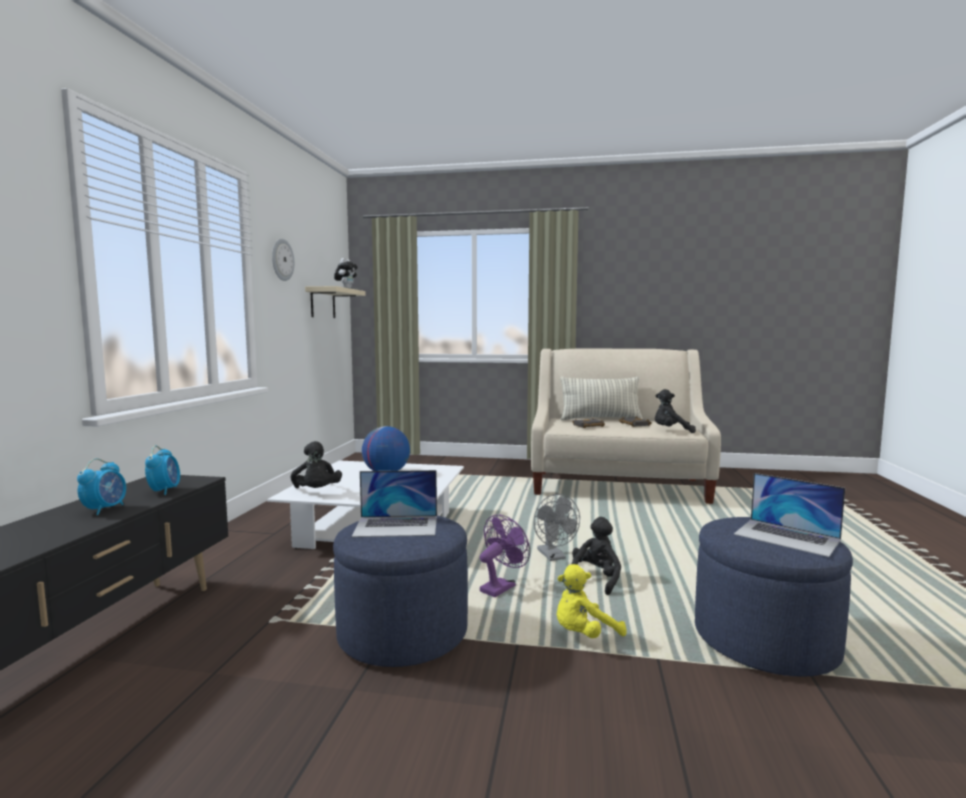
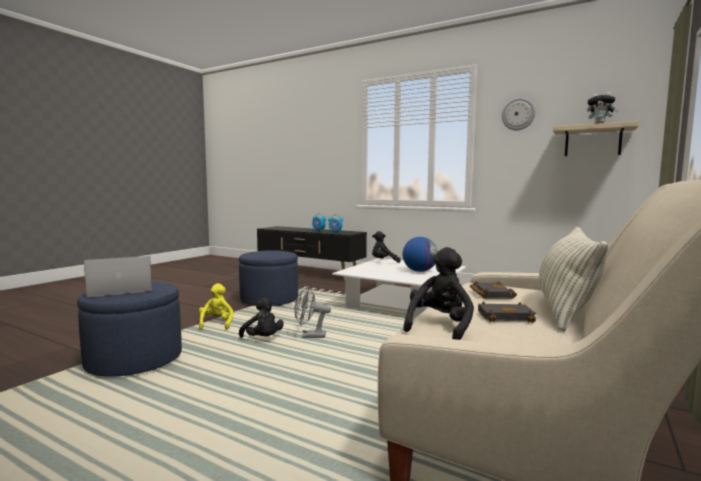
camera: 110 degrees right, 0 degrees up
laptop [352,470,437,537] -> none
purple fan [480,514,530,597] -> none

